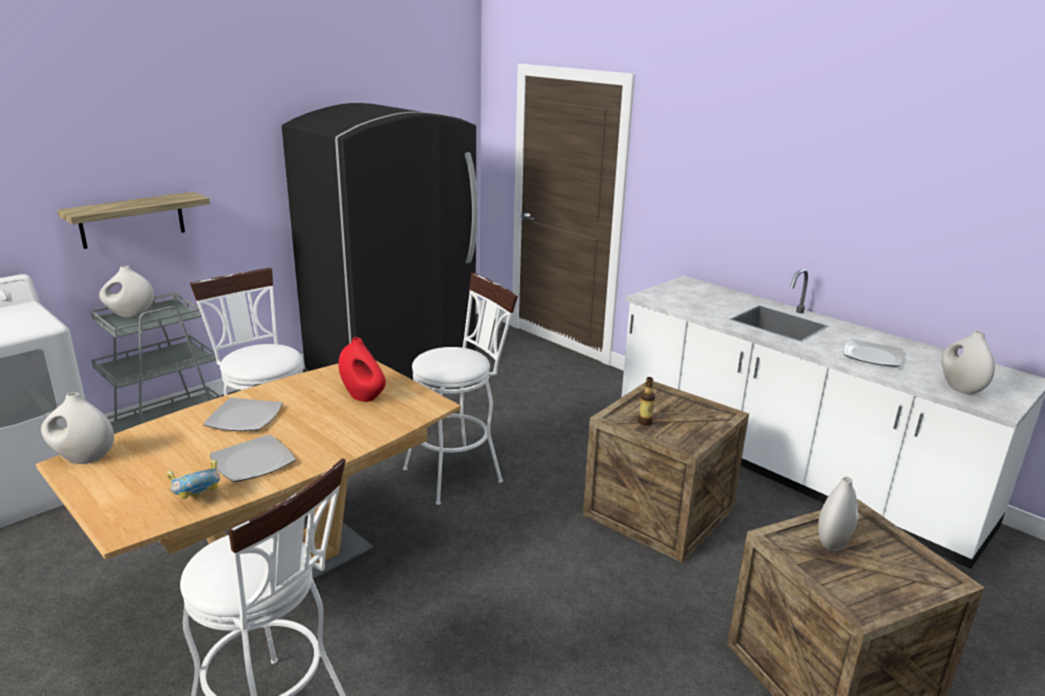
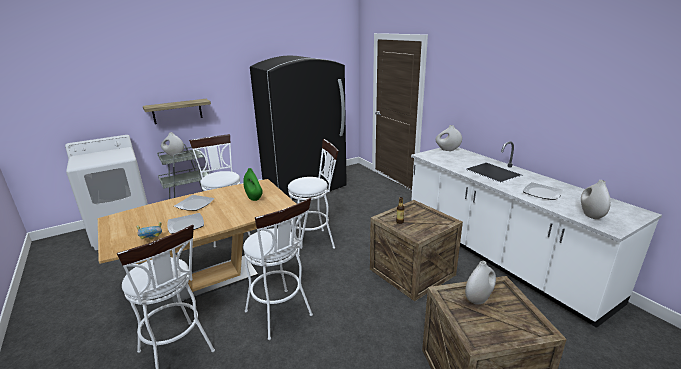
camera: 15 degrees right, 0 degrees up
white vase [41,392,114,464] -> white vase moved to [436,125,462,151]
red vase [339,337,386,402] -> green vase [243,168,263,201]
none -> white stool [243,198,313,340]

